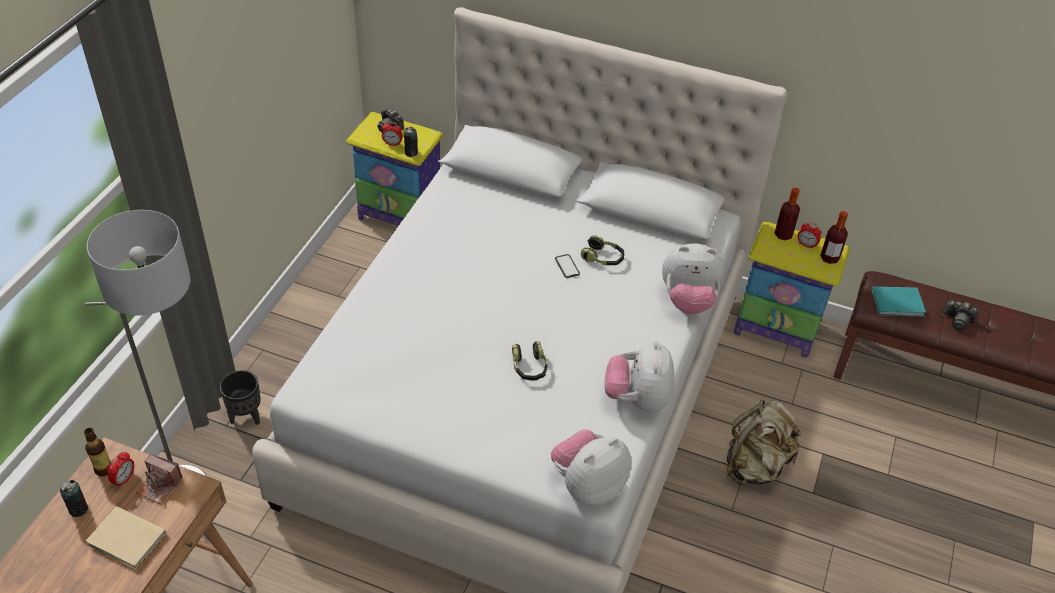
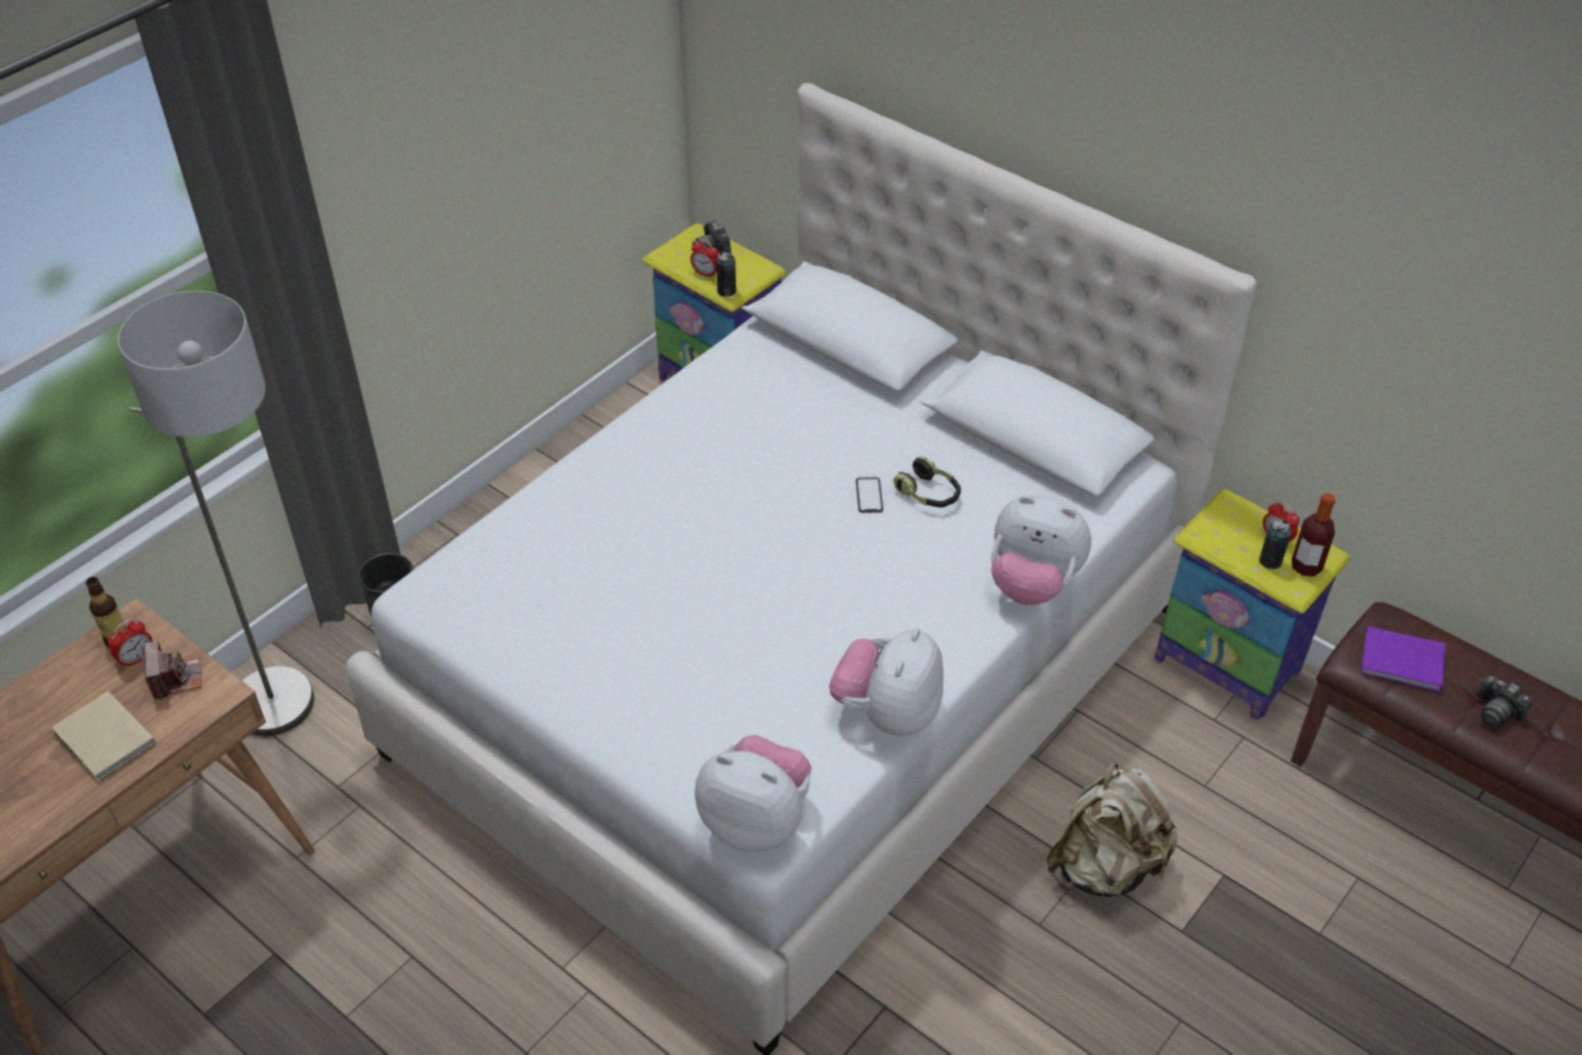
camera: 20 degrees right, 0 degrees up
can [60,480,88,517] -> can moved to [1259,519,1292,569]
camera [136,454,183,504] -> camera turned 150 degrees counterclockwise [140,641,202,700]
headphones [512,341,548,381] -> none
plush toy [551,429,631,505] -> plush toy turned 45 degrees clockwise [695,735,811,852]
bottle [774,188,800,240] -> none
turquoise book [871,287,926,316] -> purple book [1361,626,1445,692]

